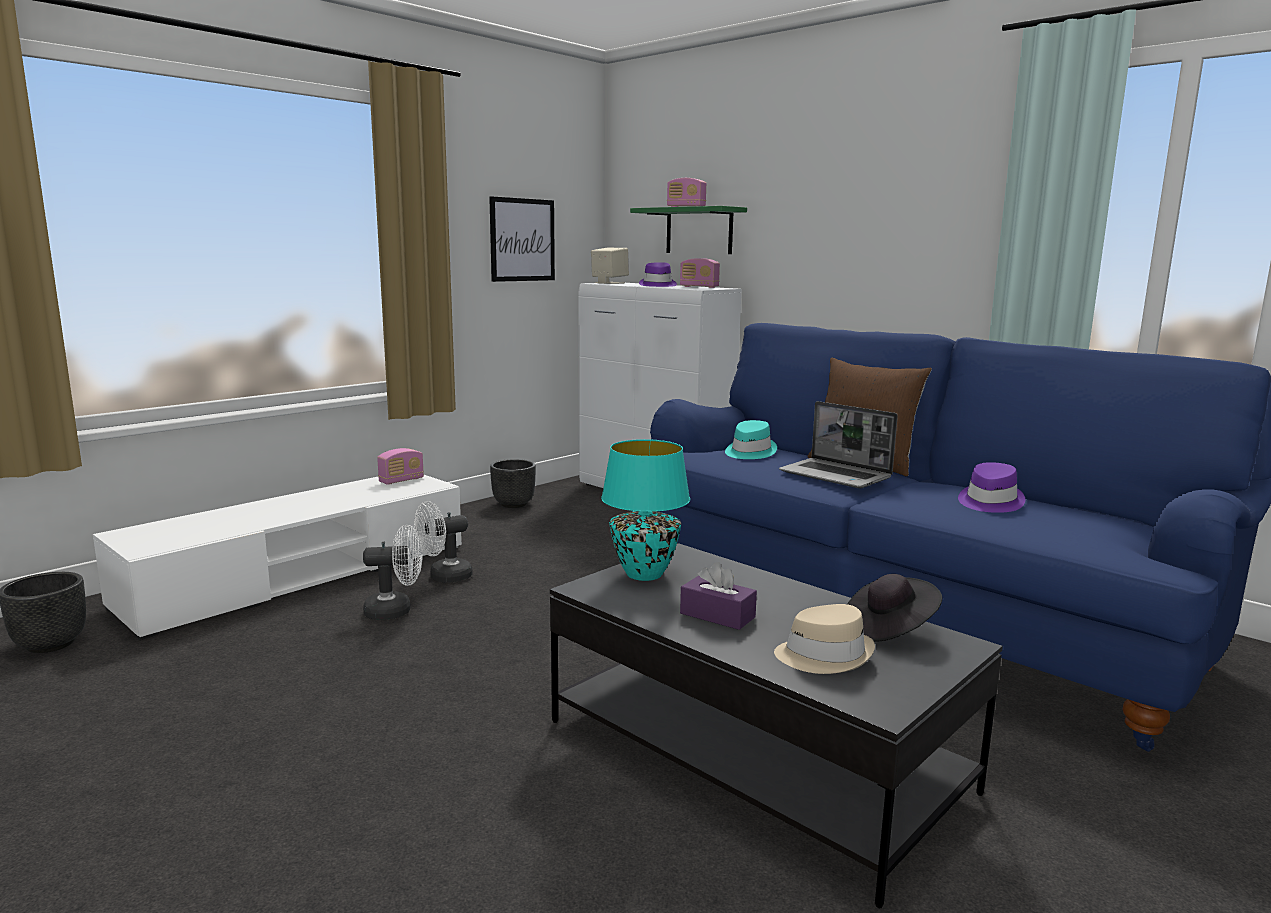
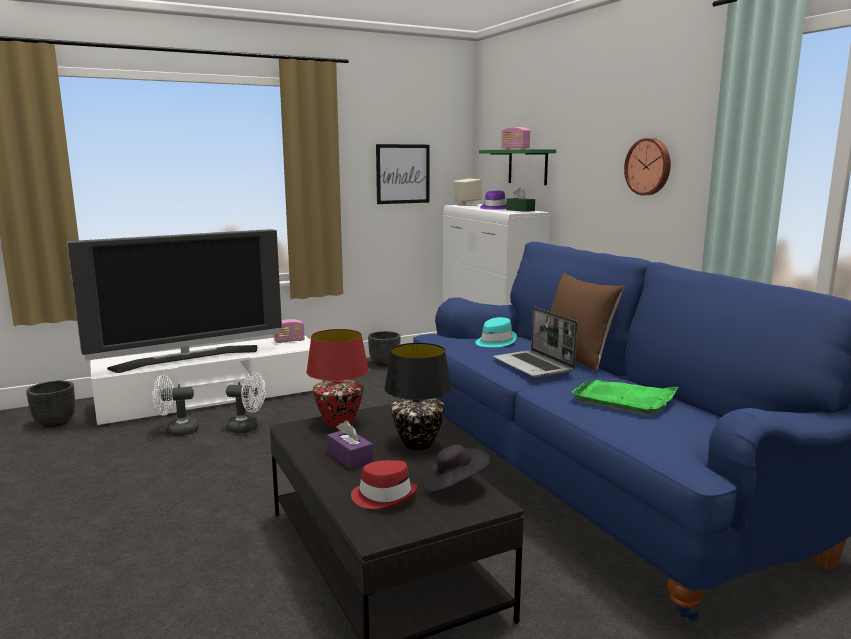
camera: 20 degrees right, 0 degrees up
white fan [414,501,472,583] -> white fan moved to [153,375,199,436]
turquoise table lamp [601,439,690,581] -> red table lamp [306,329,369,428]
radio [680,258,720,288] -> green tissue box [506,188,535,212]
beige hat [774,604,875,674] -> red hat [351,460,418,509]
purple hat [958,462,1025,513] -> green tray [572,380,679,415]
none -> television [67,229,282,373]
none -> black table lamp [384,343,452,450]
none -> wall clock [624,138,671,195]

